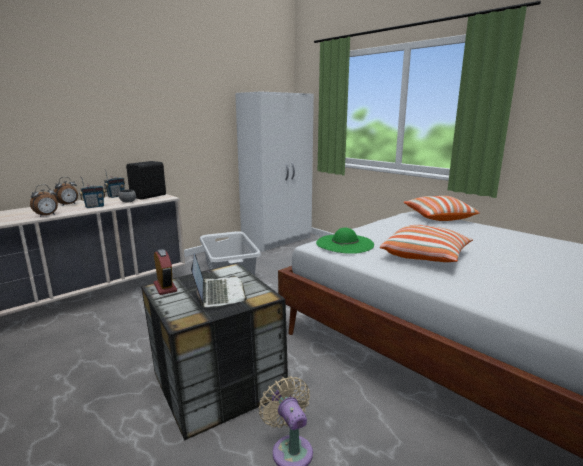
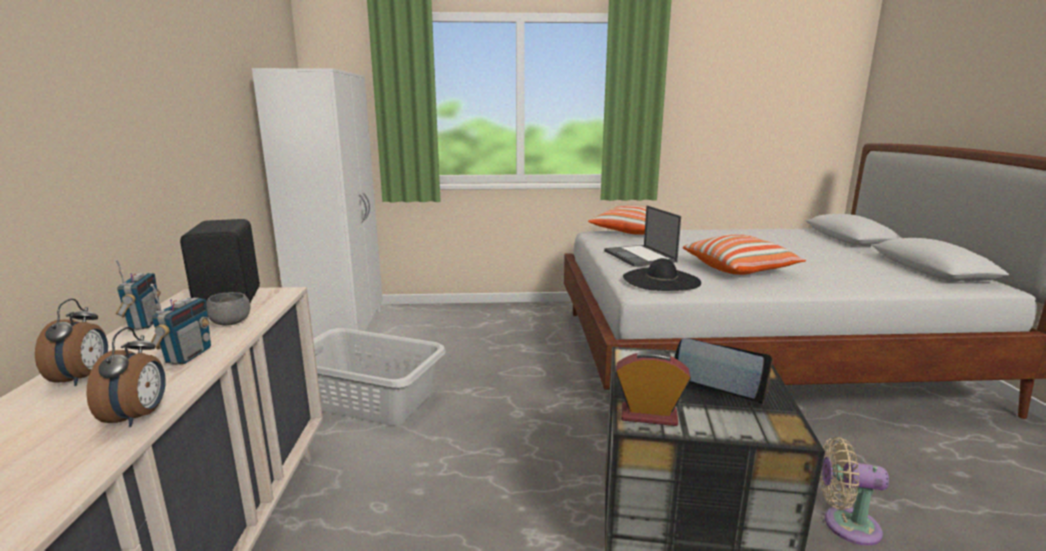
camera: 50 degrees left, 0 degrees up
green hat [316,228,374,254] -> black hat [623,258,701,291]
none -> laptop [604,205,681,267]

